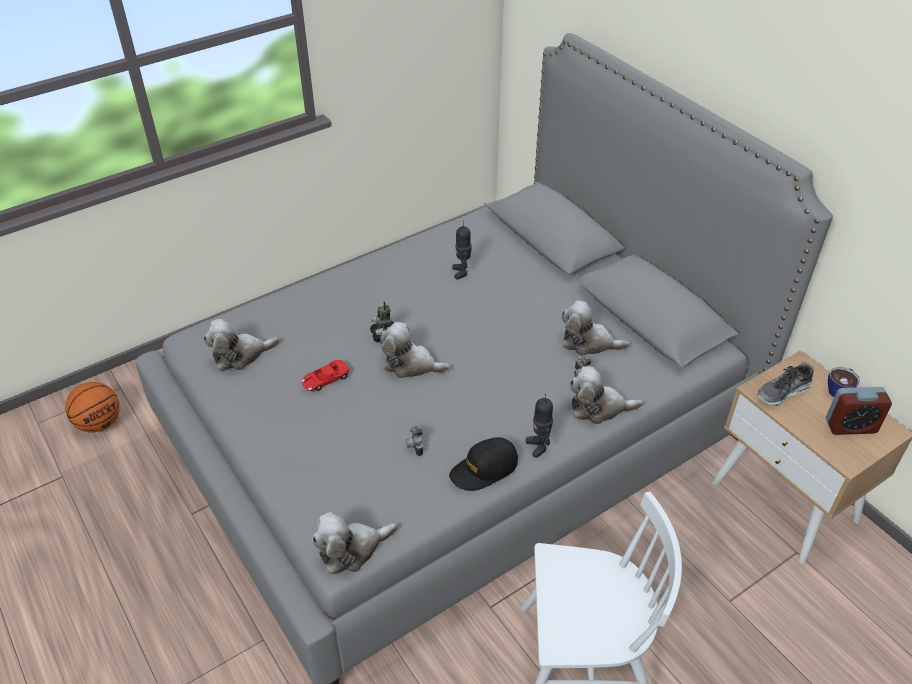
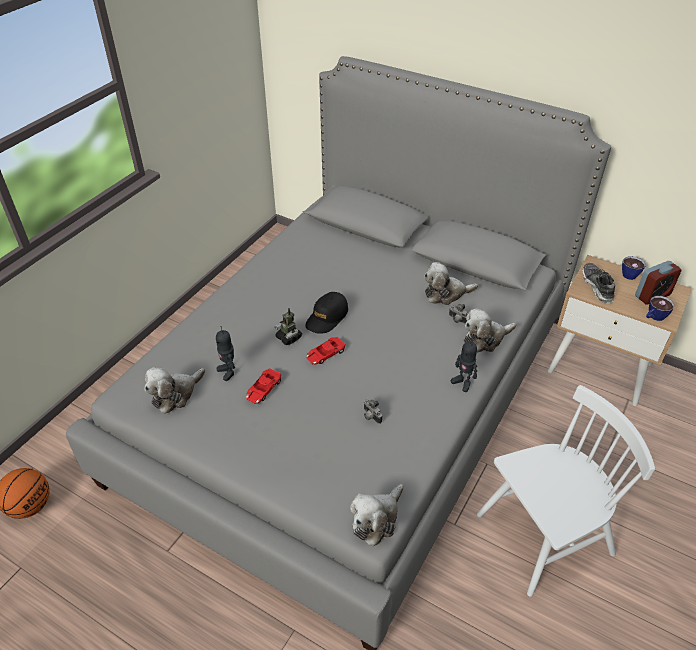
camera: 25 degrees left, 0 degrees up
plush toy [380,322,450,378] -> red toy car [306,337,346,365]
black cap [449,437,518,491] -> black cap moved to [305,292,348,334]
toy robot [452,221,472,279] -> toy robot moved to [216,326,235,381]
shoe [757,362,813,406] -> shoe turned 135 degrees clockwise [583,263,615,303]
none -> cup [646,296,674,321]

